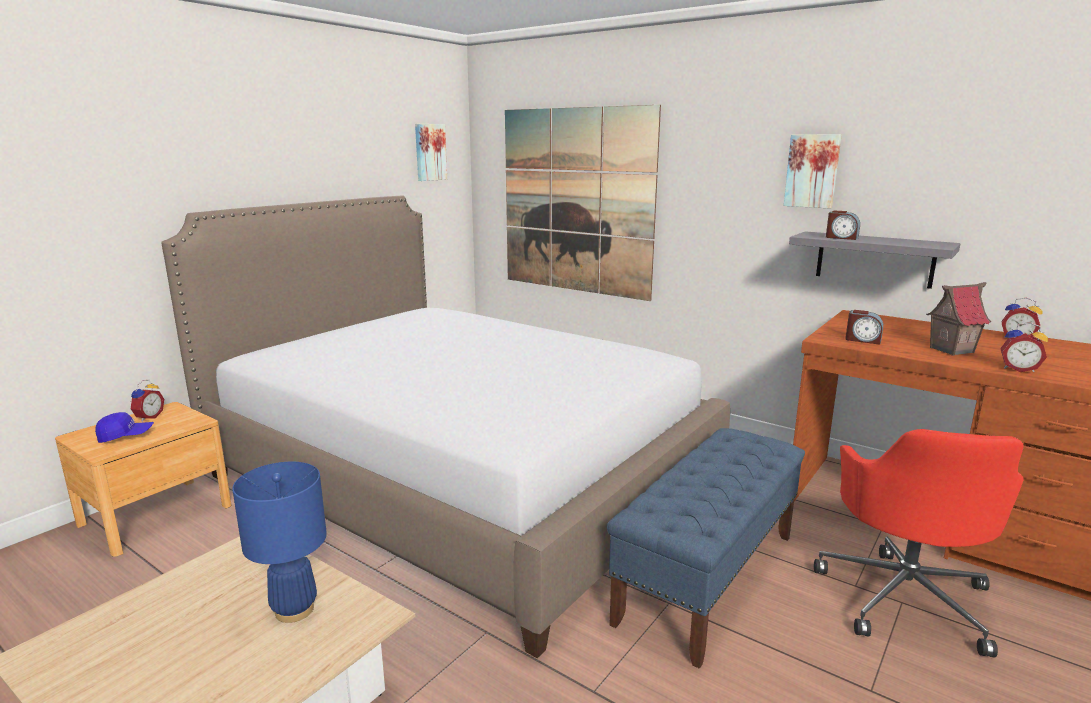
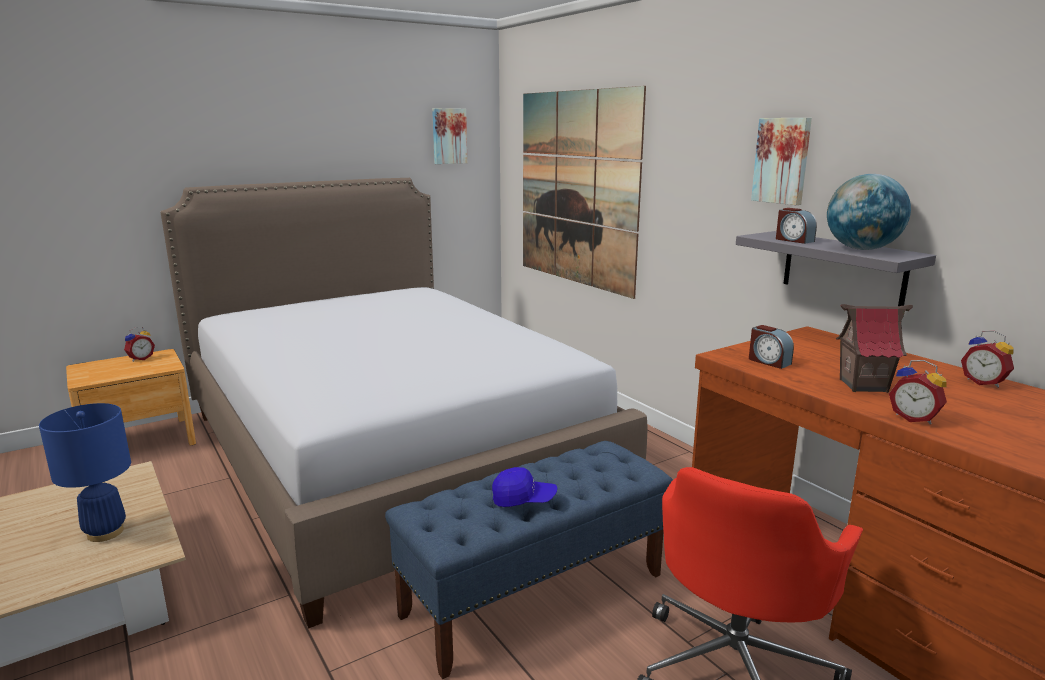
camera: 20 degrees right, 0 degrees up
blue cap [95,412,154,443] -> blue cap moved to [492,467,557,507]
none -> globe [827,174,911,250]

